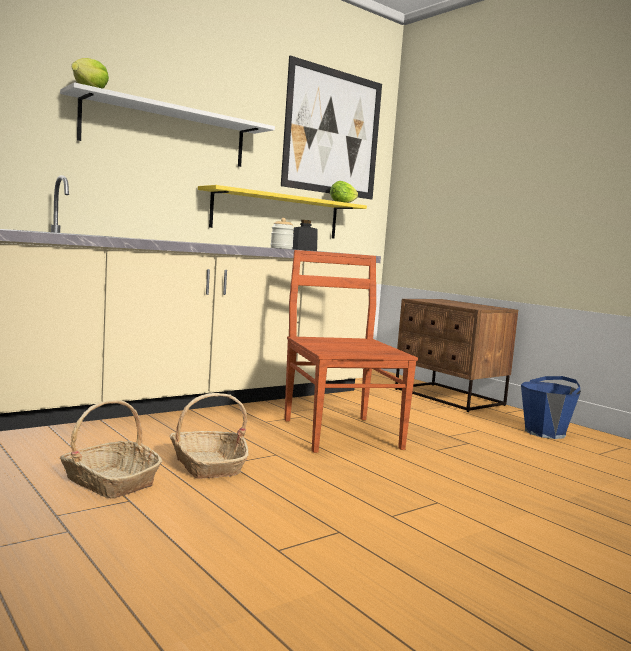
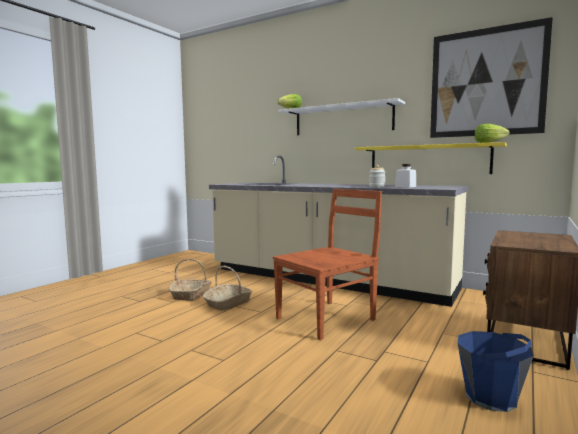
camera: 70 degrees right, 0 degrees up
black jar [292,220,318,251] -> white jar [395,164,416,187]

